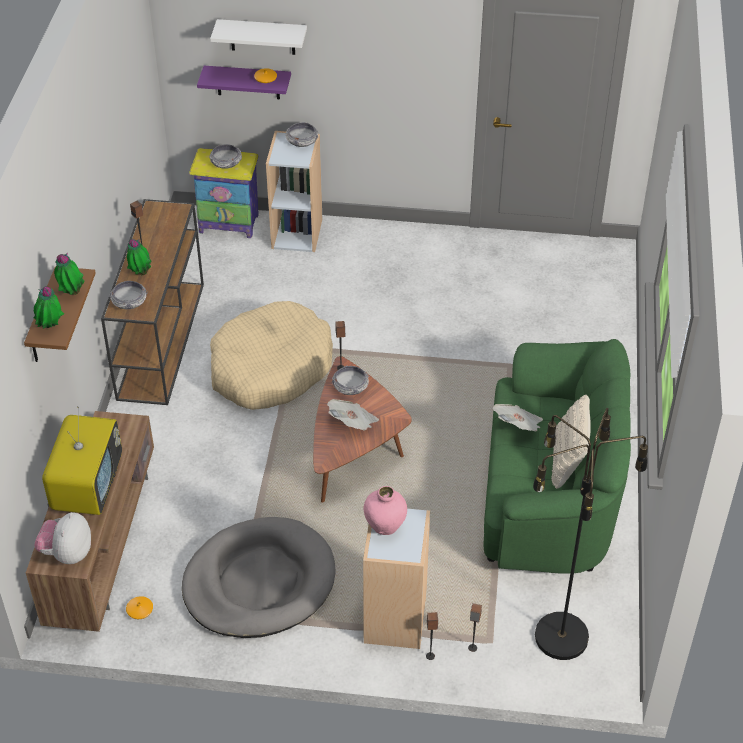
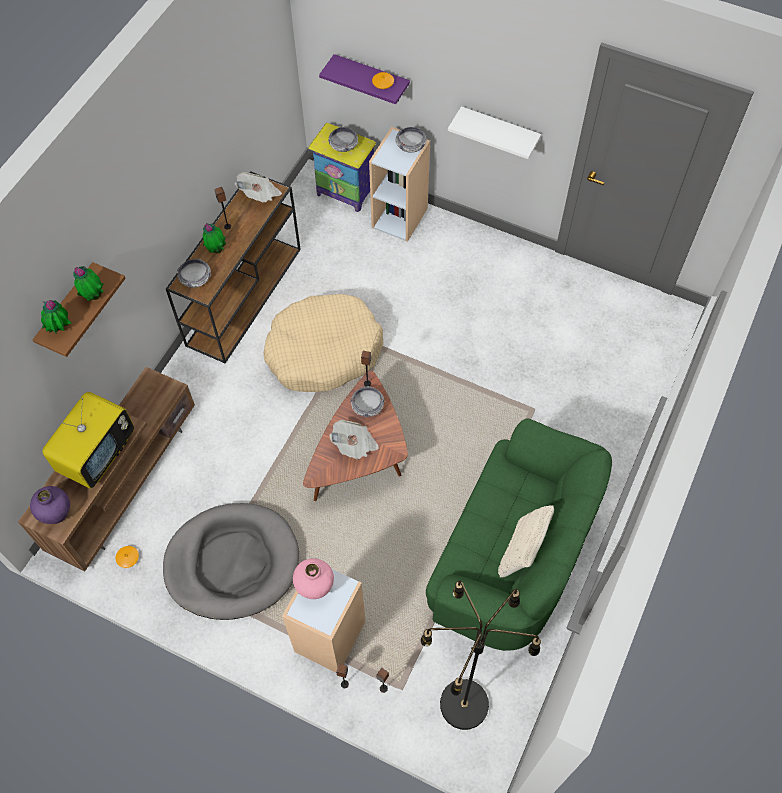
camera: 20 degrees right, 15 degrees up
plush toy [34,512,91,564] -> purple vase [30,486,70,524]
white shelf [210,19,307,55] -> white shelf moved to [448,106,541,159]
newspaper [493,404,543,432] -> newspaper moved to [234,172,282,203]

